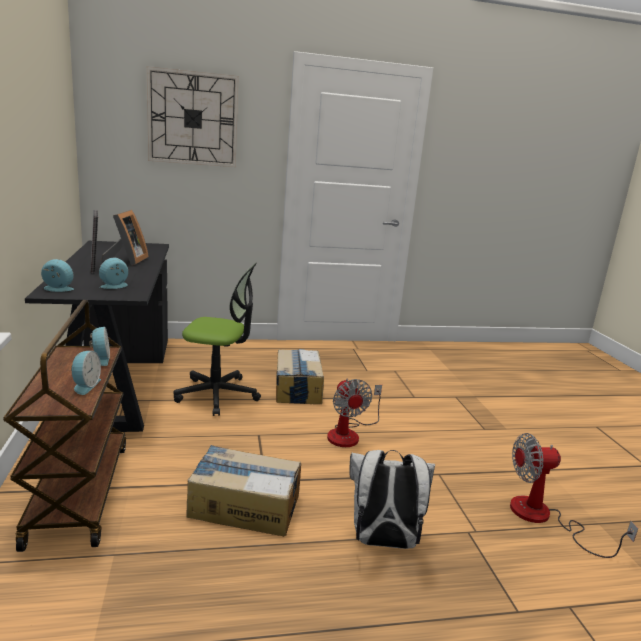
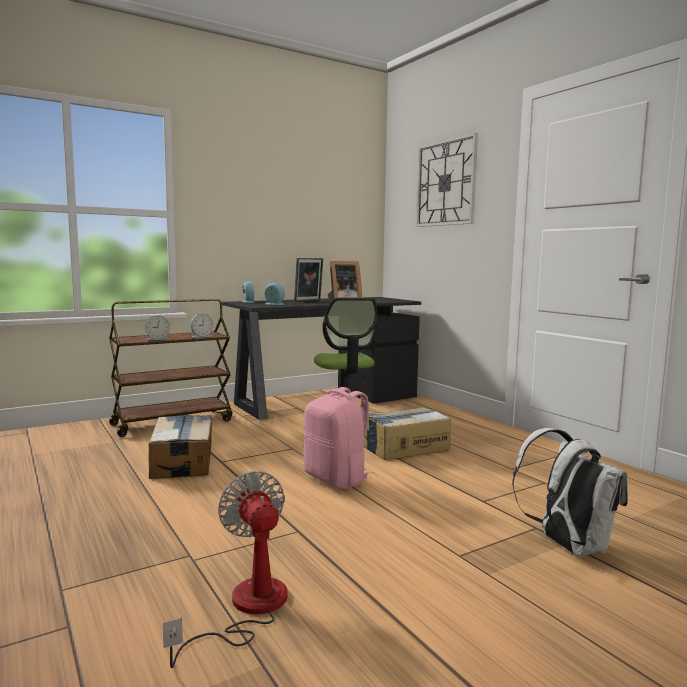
camera: 70 degrees right, 10 degrees down
fan [327,379,382,447] -> pink backpack [303,387,374,489]
white backpack [349,450,435,549] -> white backpack moved to [512,428,628,556]

